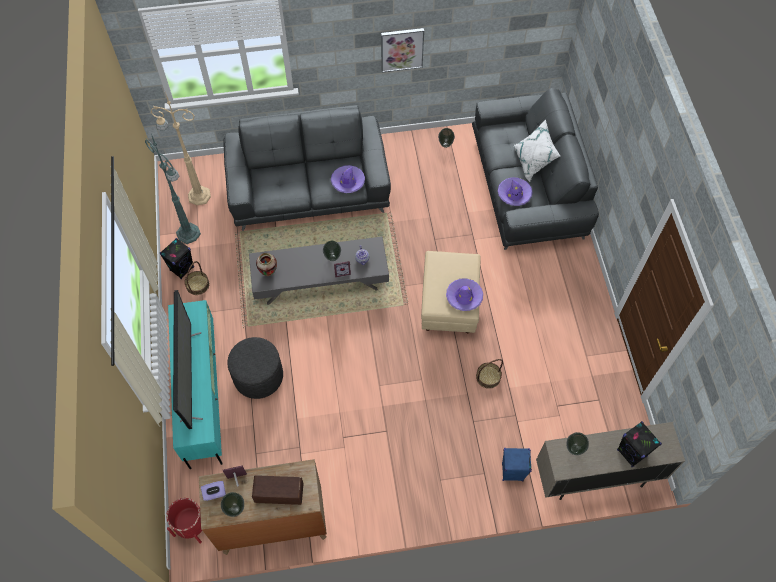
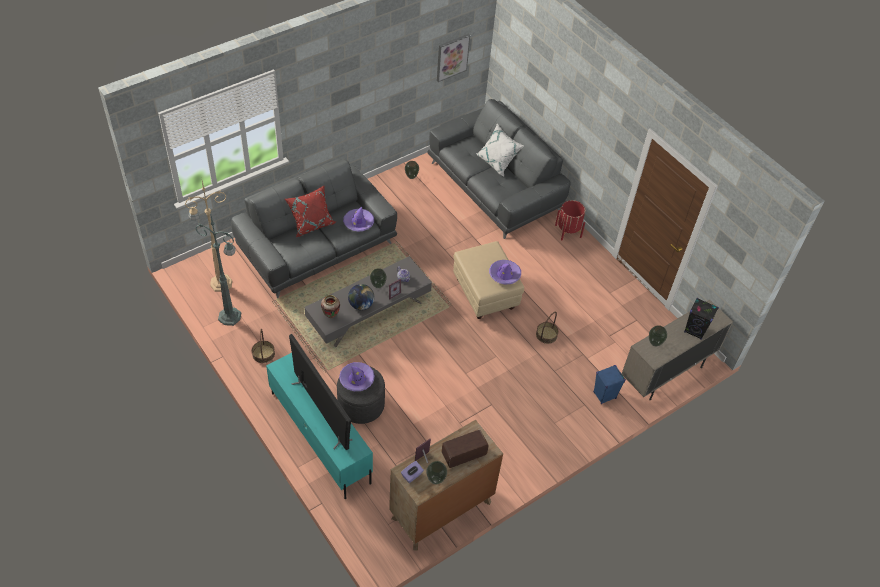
camera: 30 degrees left, 10 degrees down
black speaker [159,238,194,279] -> none
red planter [166,498,202,544] -> red planter moved to [555,200,585,241]
picture [381,28,424,72] -> picture moved to [437,34,470,82]
purple hat [498,178,533,206] -> purple hat moved to [339,362,375,391]
none -> red pillow [285,186,336,237]
none -> globe [348,284,374,310]

